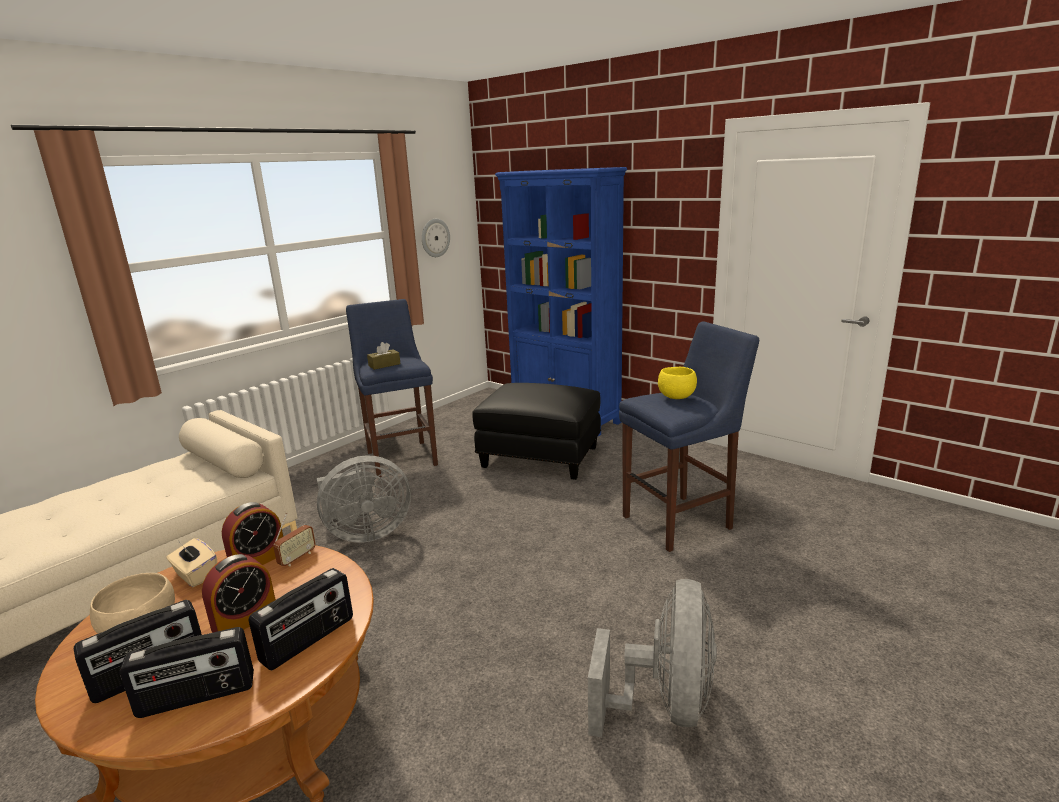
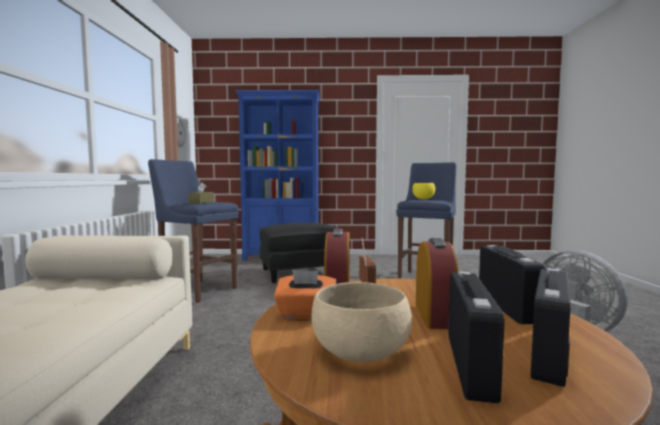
camera: 40 degrees left, 15 degrees down
beige tissue box [166,538,217,587] -> orange tissue box [274,270,336,318]
grey fan [317,455,411,543] -> none

